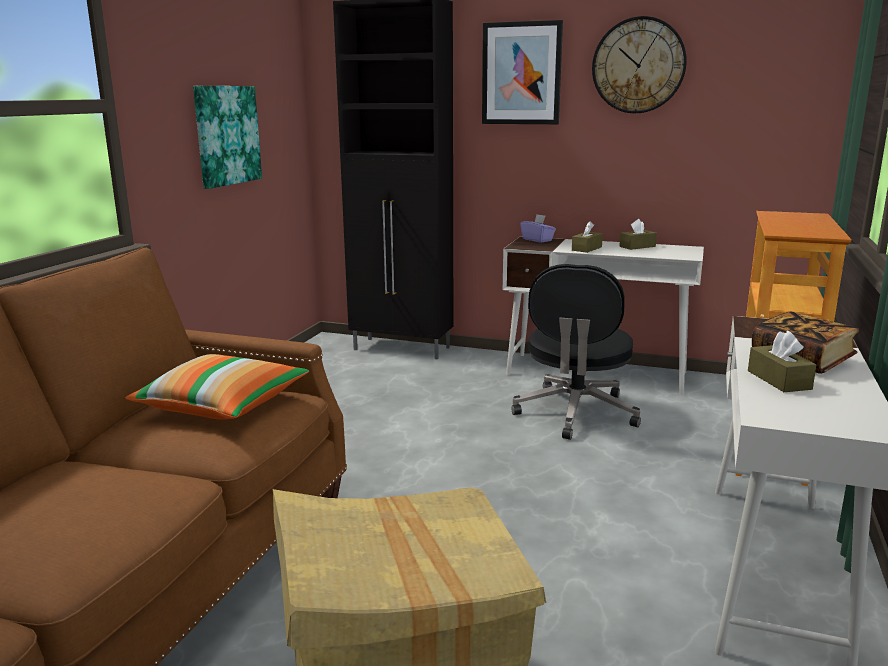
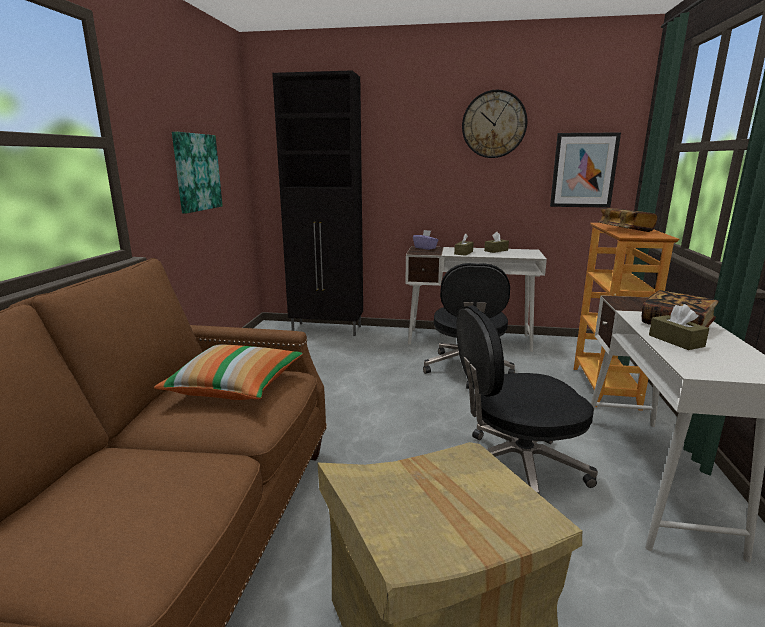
camera: 10 degrees left, 0 degrees up
picture [482,20,563,124] -> picture moved to [550,132,621,208]
none -> black office chair [456,305,598,495]
none -> book [598,208,657,232]

